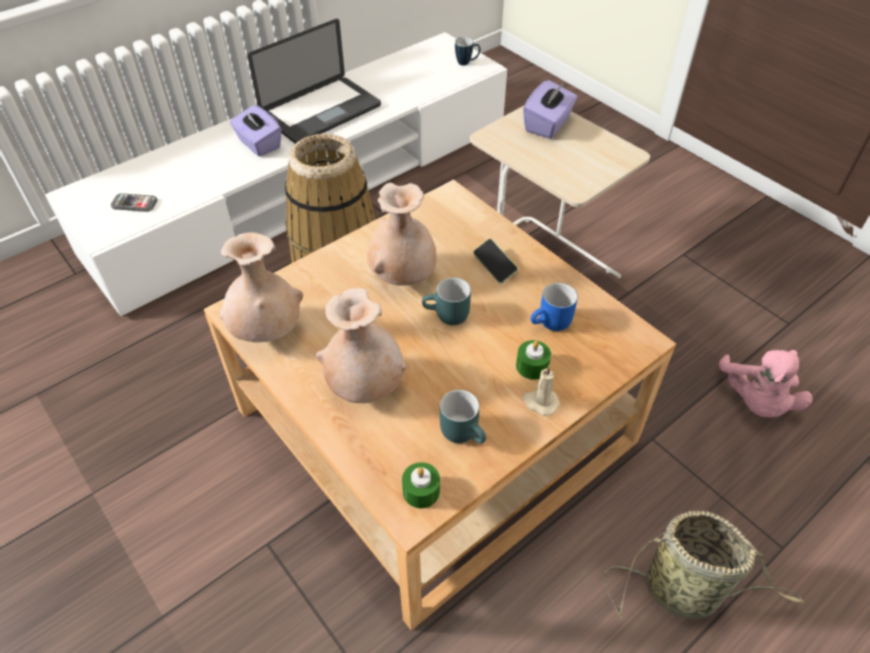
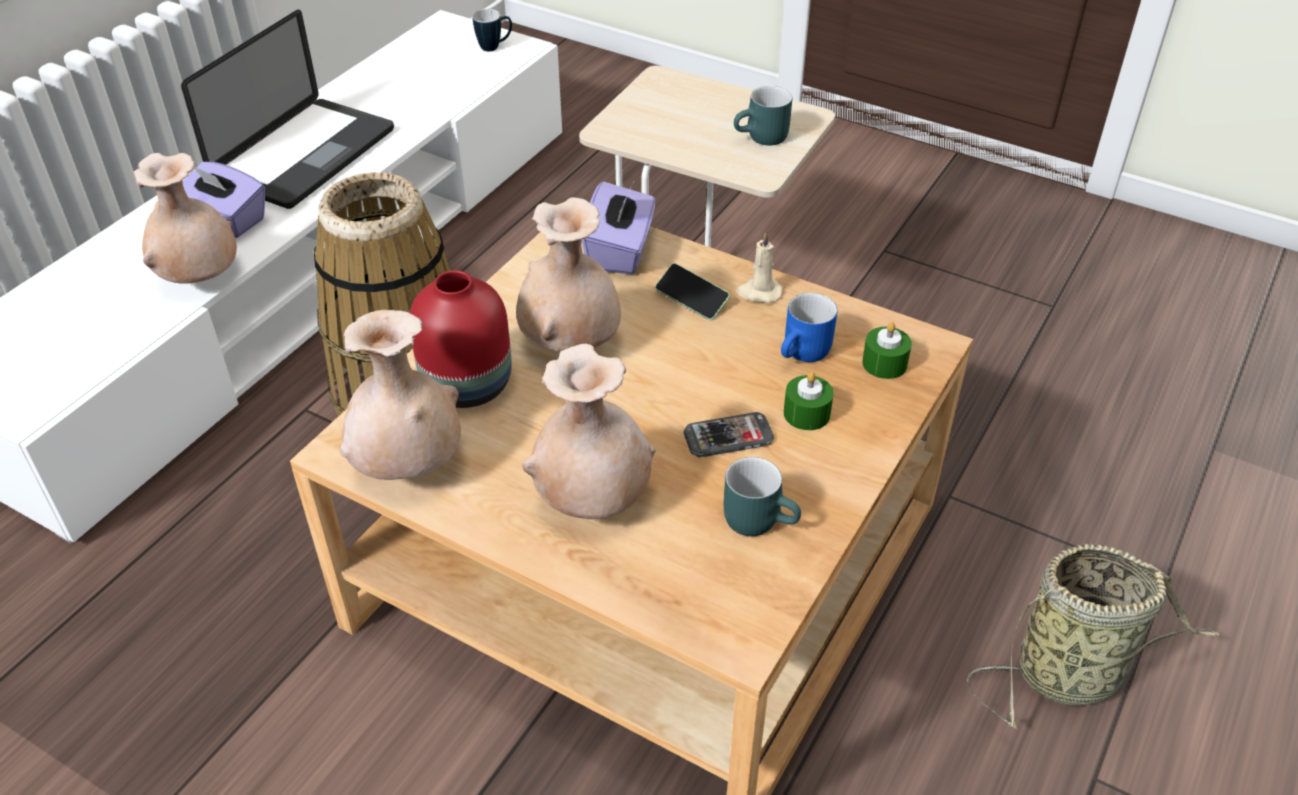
camera: 20 degrees left, 5 degrees down
phone [111,193,158,212] -> phone moved to [684,412,774,457]
green candle [402,462,440,508] -> green candle moved to [862,322,912,379]
turquoise mug [422,277,471,325] -> turquoise mug moved to [734,86,792,145]
purple tissue box [523,80,578,139] -> purple tissue box moved to [582,181,655,274]
beige candle [523,365,560,416] -> beige candle moved to [736,231,783,303]
pink plush toy [719,350,813,417] -> none
none -> beige vase [134,153,237,283]
none -> red vase [410,270,512,408]

